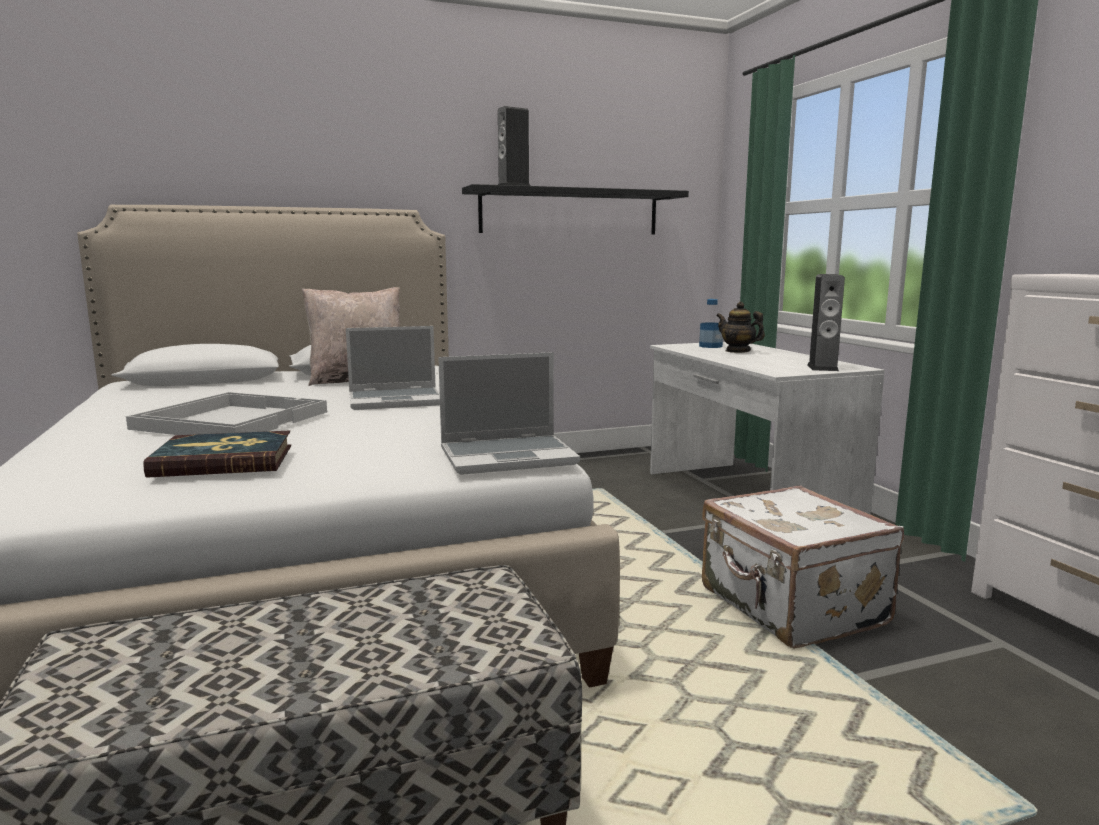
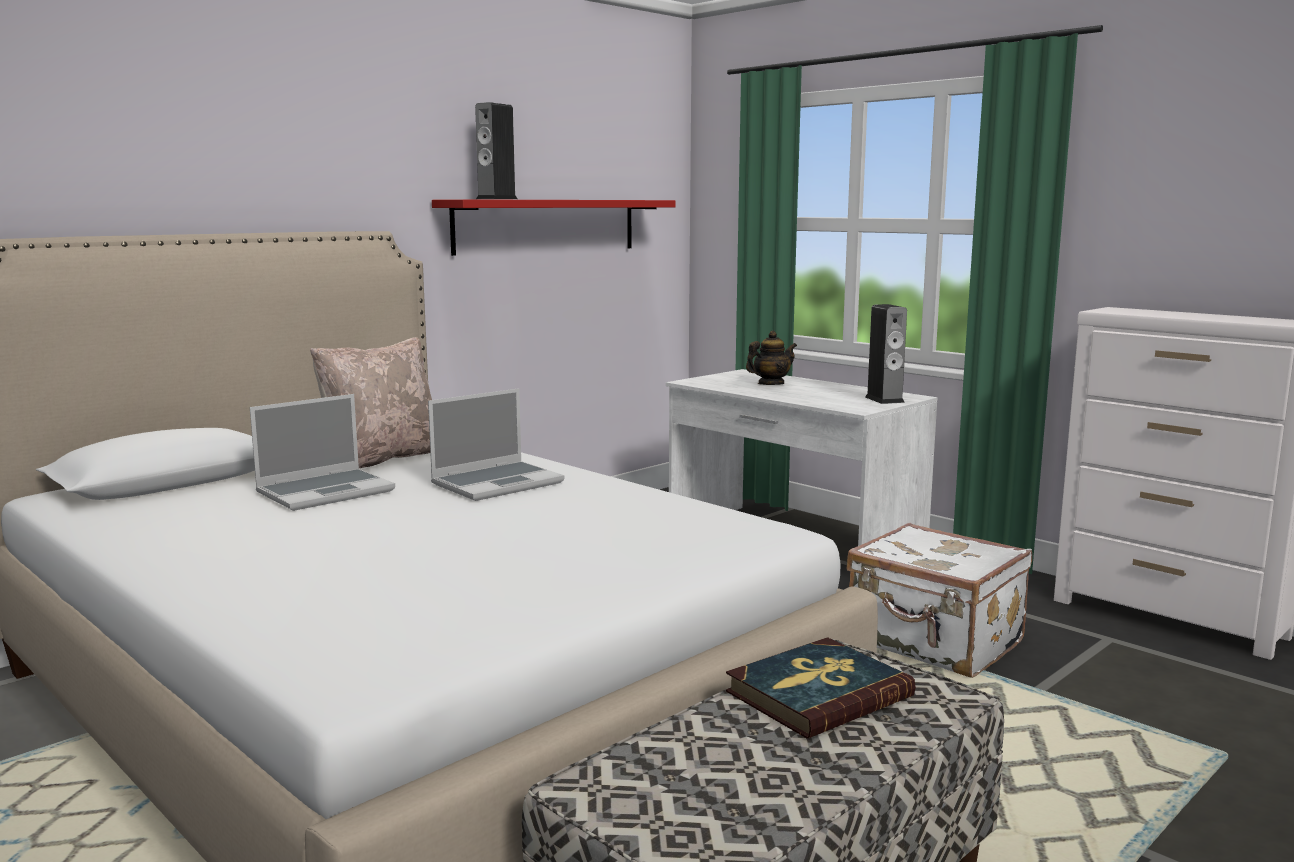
camera: 25 degrees left, 0 degrees up
white tray [126,392,327,435] -> none
book [143,431,291,478] -> book moved to [726,637,916,738]
laptop [438,352,580,475] -> laptop moved to [250,394,395,511]
black shelf [462,184,689,234] -> red shelf [432,199,676,256]
bottle [699,299,723,348] -> none
teapot [716,302,765,353] -> teapot turned 135 degrees clockwise [746,331,797,385]

